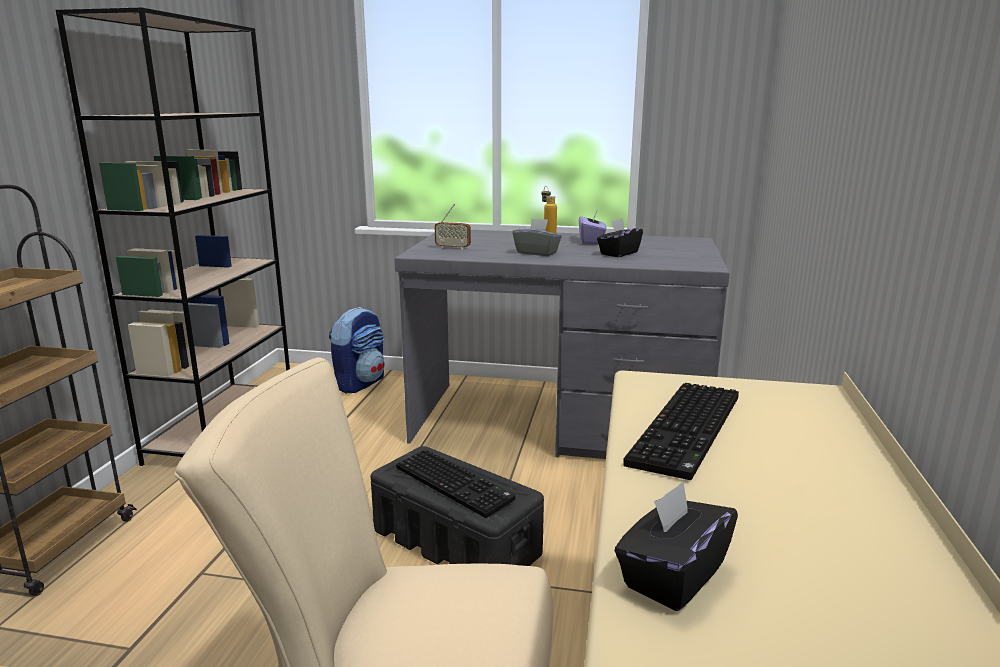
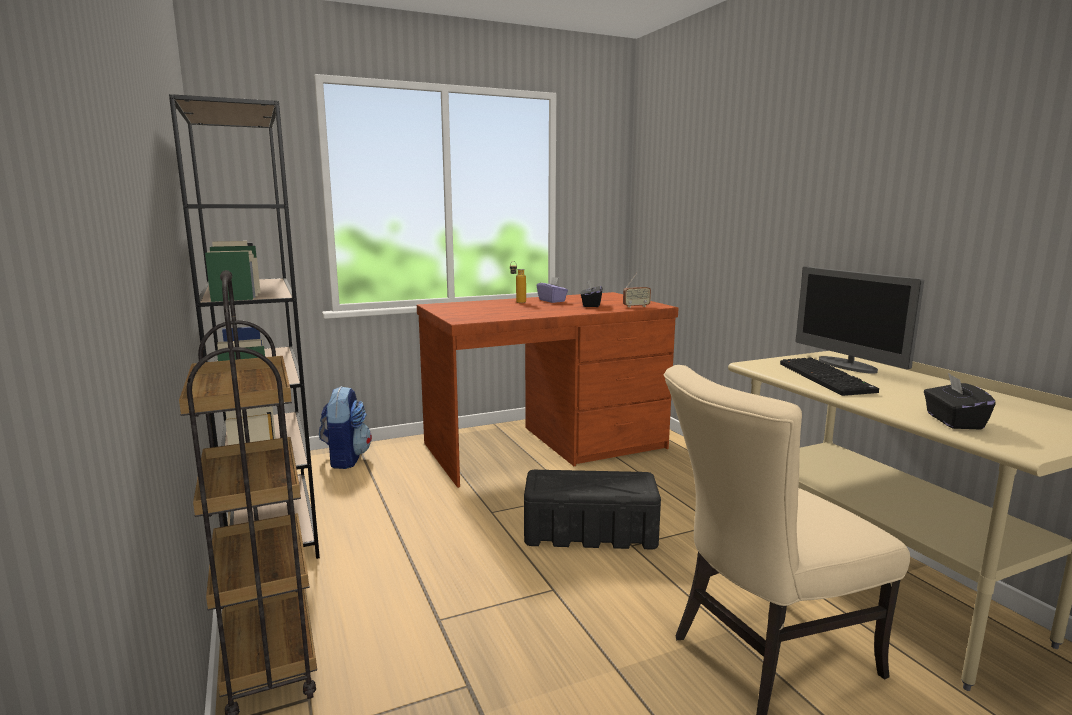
camera: 35 degrees left, 5 degrees down
grey desk [394,230,730,459] -> brown desk [417,292,678,488]
keyboard [396,449,515,518] -> none
radio [435,204,471,250] -> radio moved to [623,273,651,308]
grey tissue box [513,218,562,256] -> none
none -> monitor [795,267,924,374]

